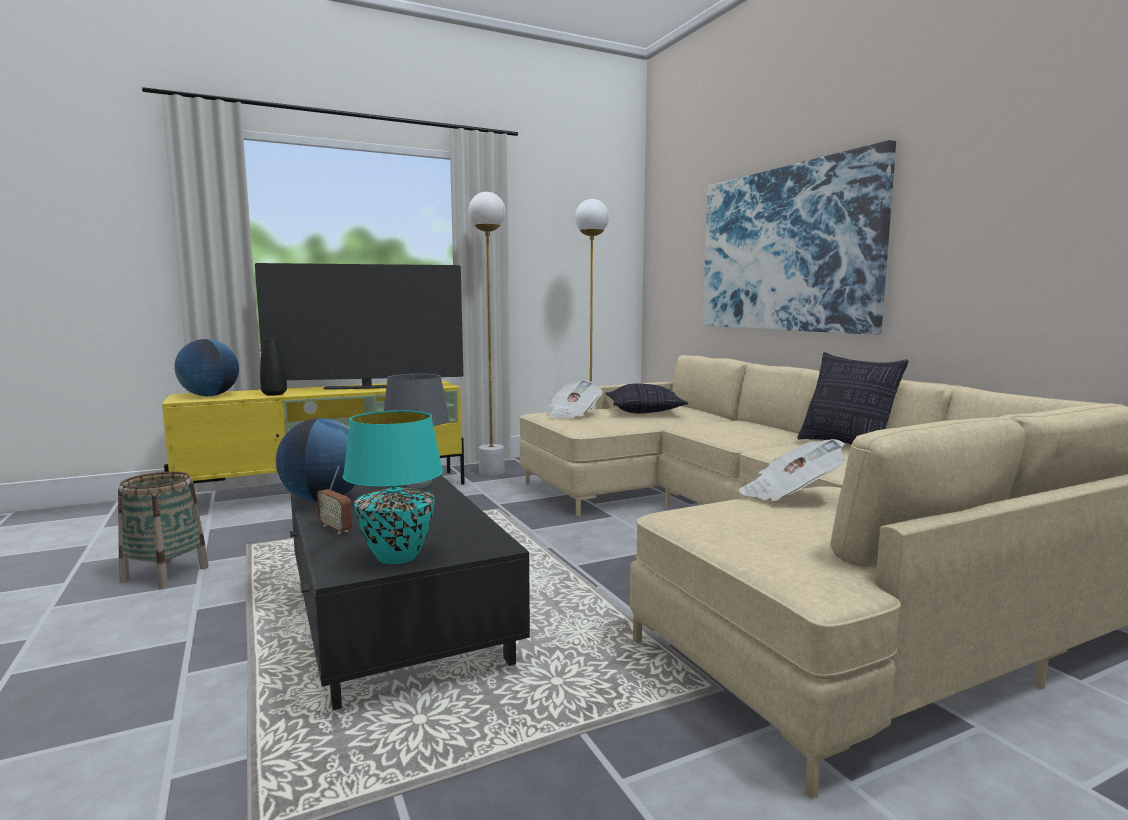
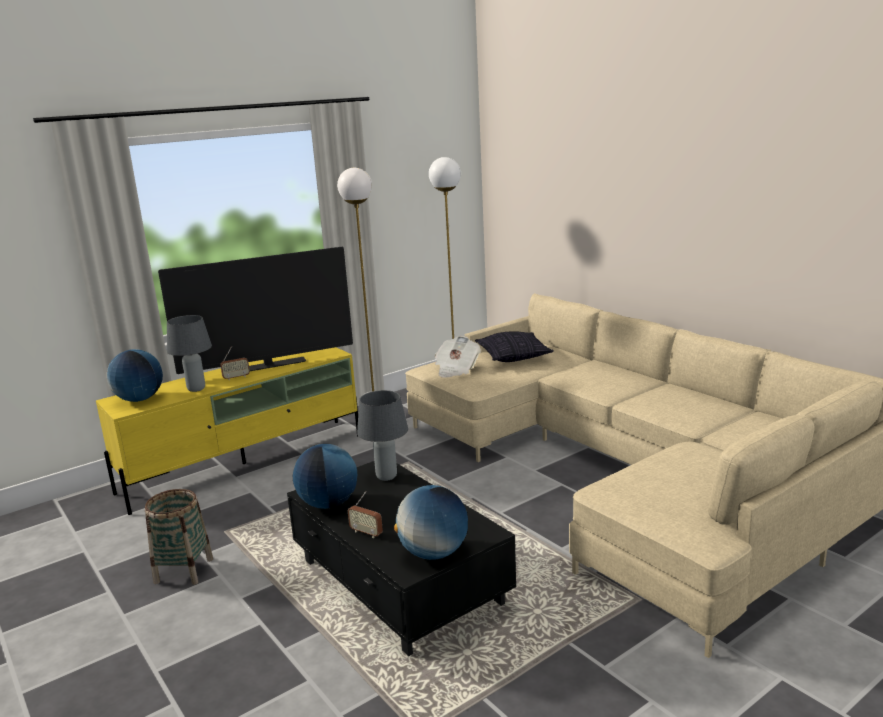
camera: 10 degrees left, 10 degrees up
black vase [260,338,287,396] -> grey table lamp [167,315,212,392]
turquoise table lamp [343,411,443,564] -> globe [394,485,468,560]
picture [703,140,896,335] -> none
newspaper [739,439,846,501] -> none
pillow [797,352,909,445] -> none
none -> radio [220,346,250,380]

